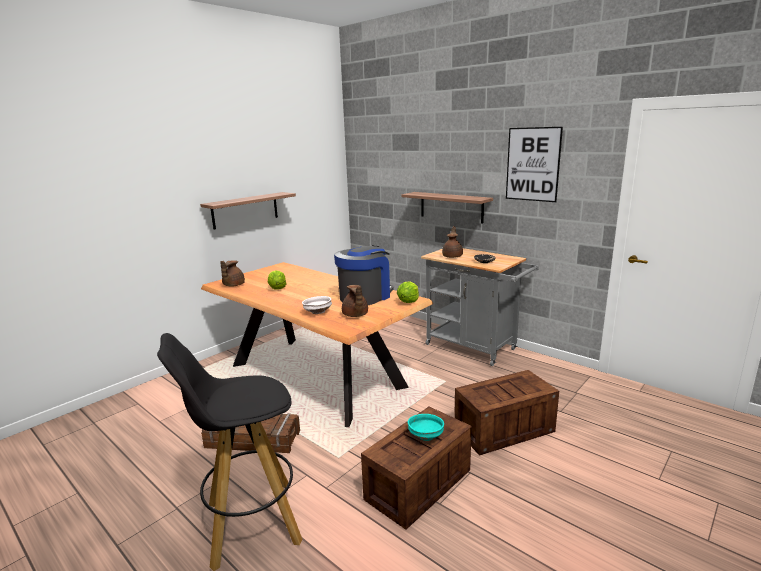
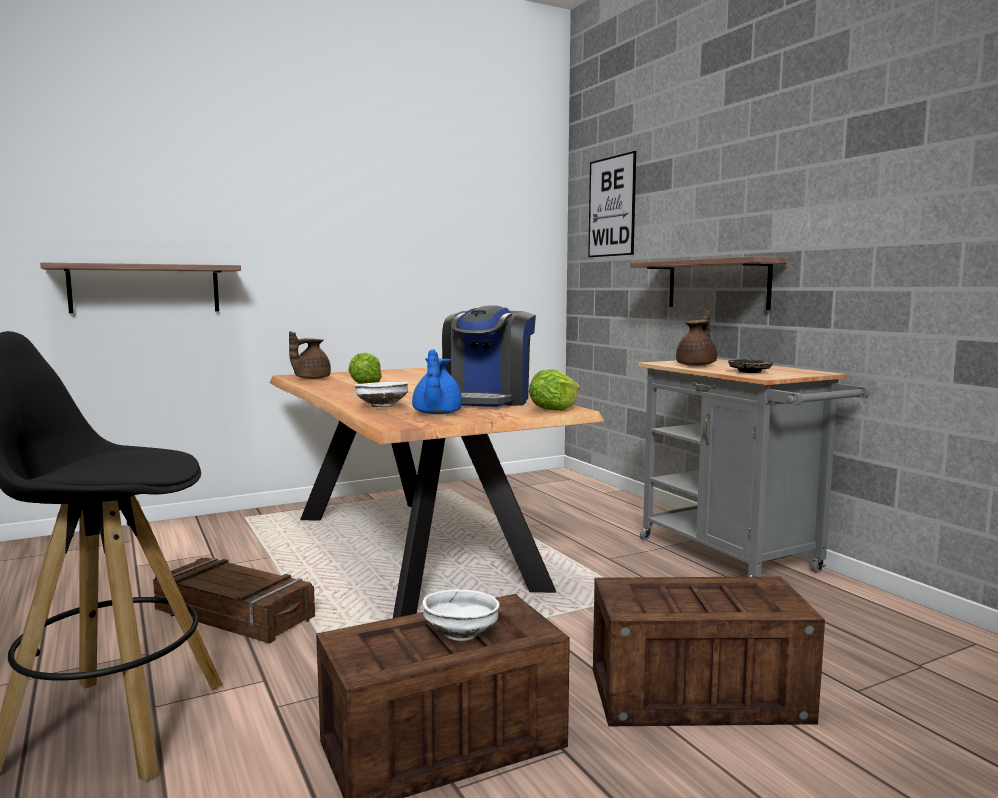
camera: 20 degrees right, 10 degrees down
shelf [200,192,296,230] -> shelf moved to [40,262,241,314]
coffee machine [334,245,394,305] -> coffee machine turned 135 degrees clockwise [442,305,536,407]
brown teapot [342,285,368,317] -> blue teapot [412,349,462,414]
turquoise bowl [408,414,444,441] -> white bowl [422,589,500,641]
picture [506,127,563,202] -> picture moved to [588,151,636,257]

